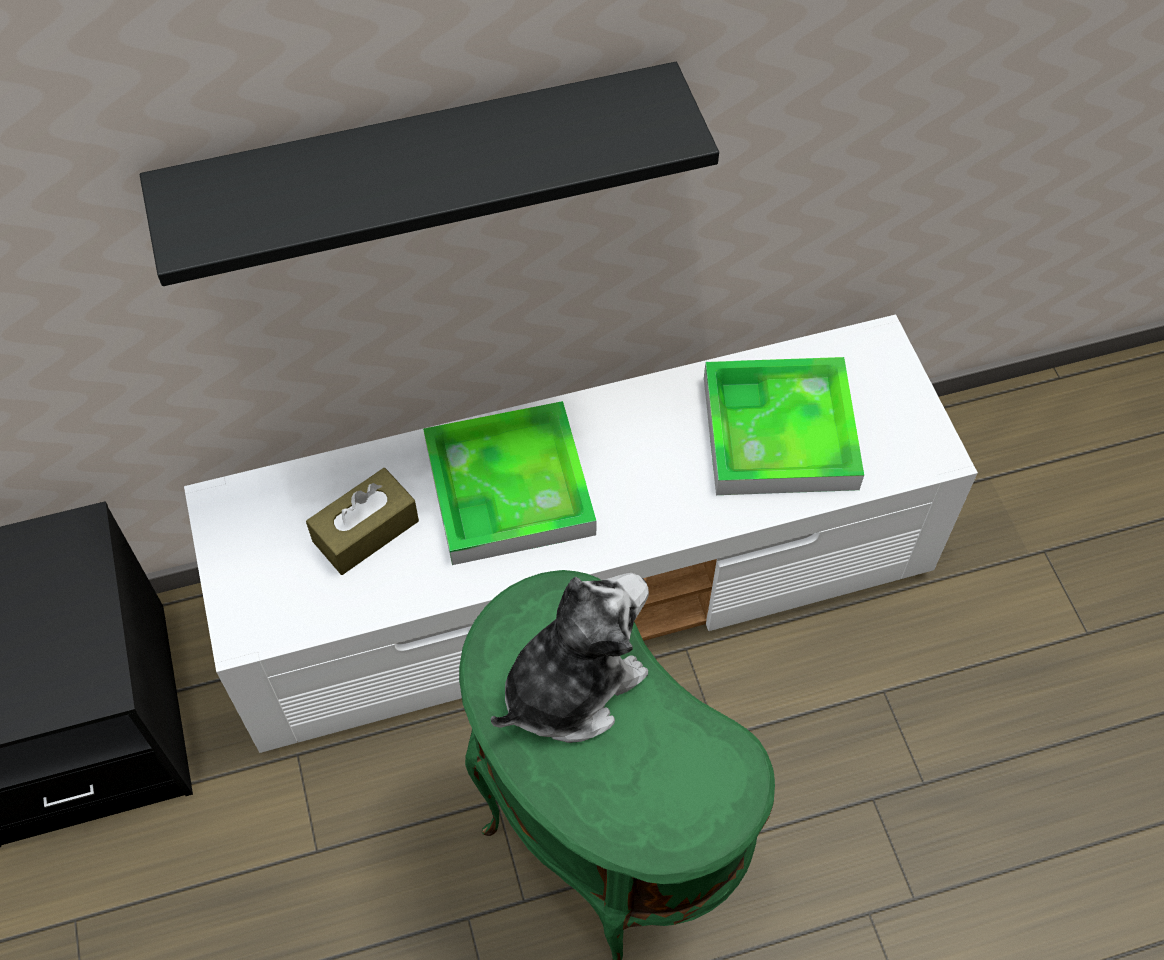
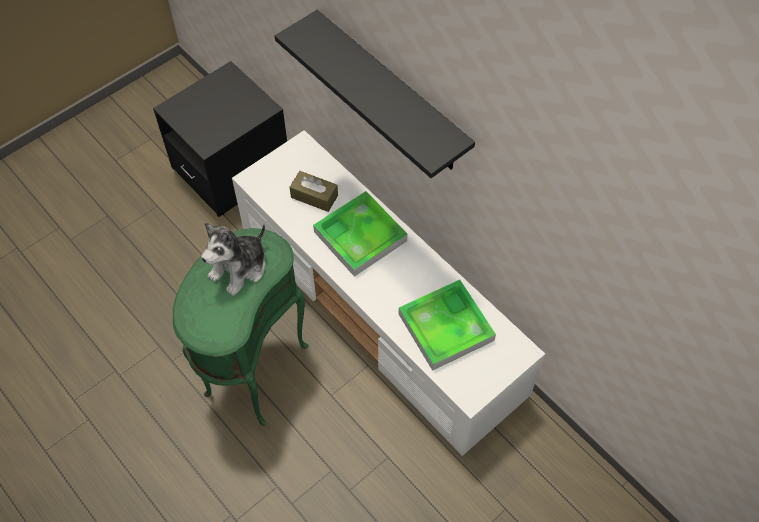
camera: 65 degrees right, 0 degrees up
plush toy [491,573,649,743] -> plush toy turned 105 degrees clockwise [201,222,266,296]

